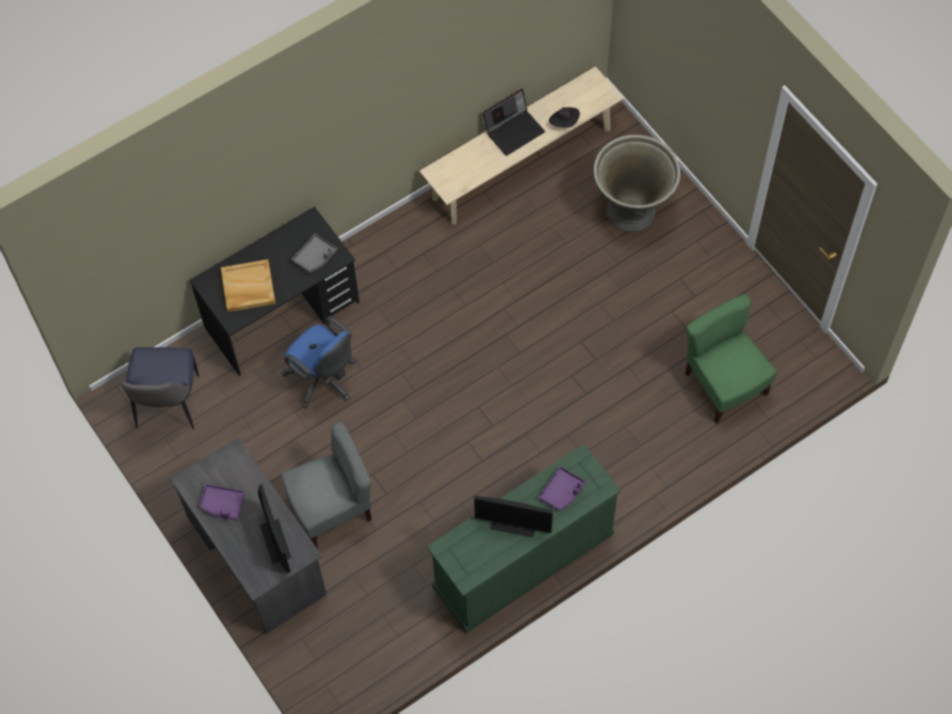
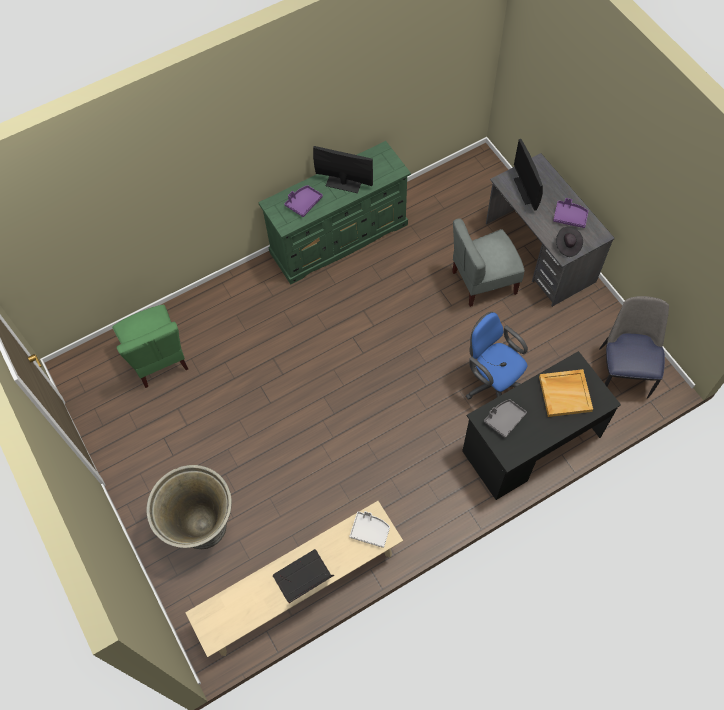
camera: 175 degrees left, 0 degrees up
black hat [549,107,580,128] -> black hat moved to [556,227,583,257]
none -> grey tray [349,511,390,548]

